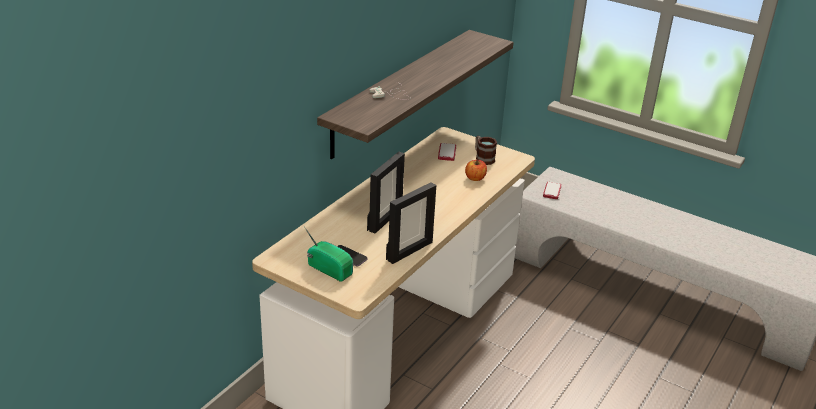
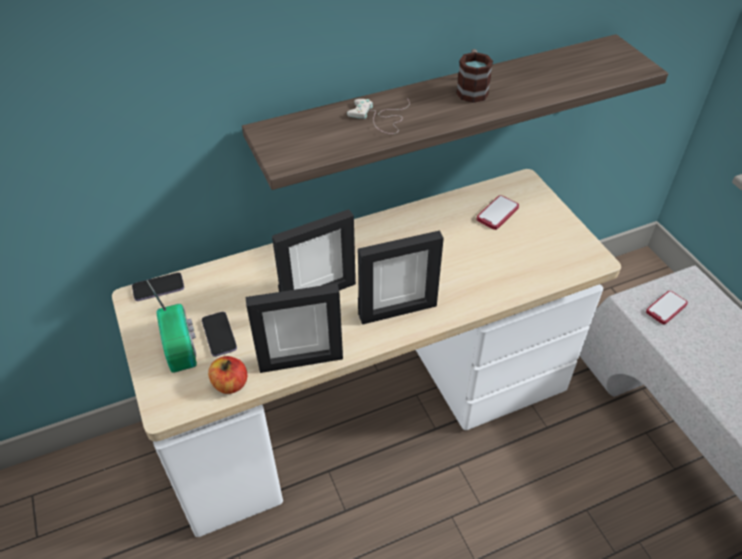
camera: 35 degrees right, 15 degrees up
apple [465,159,487,181] -> apple moved to [208,356,247,394]
mug [475,136,497,165] -> mug moved to [456,49,493,103]
none -> phone [132,273,184,301]
none -> picture frame [358,231,444,325]

